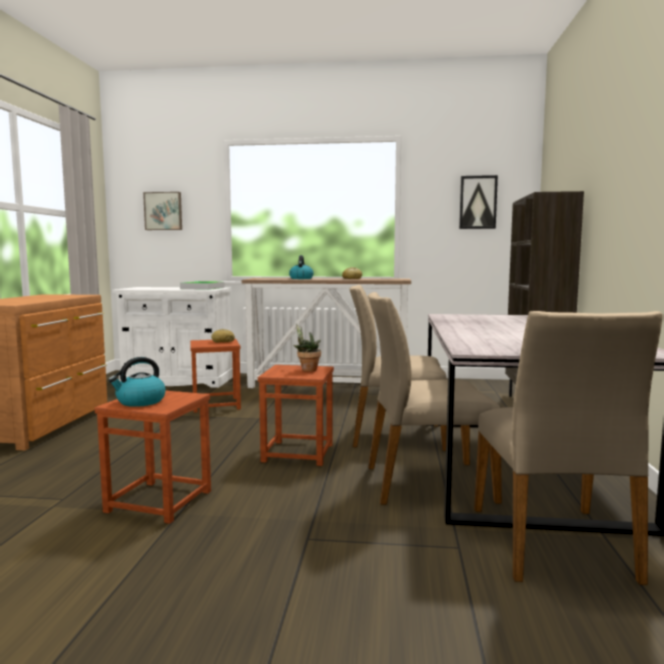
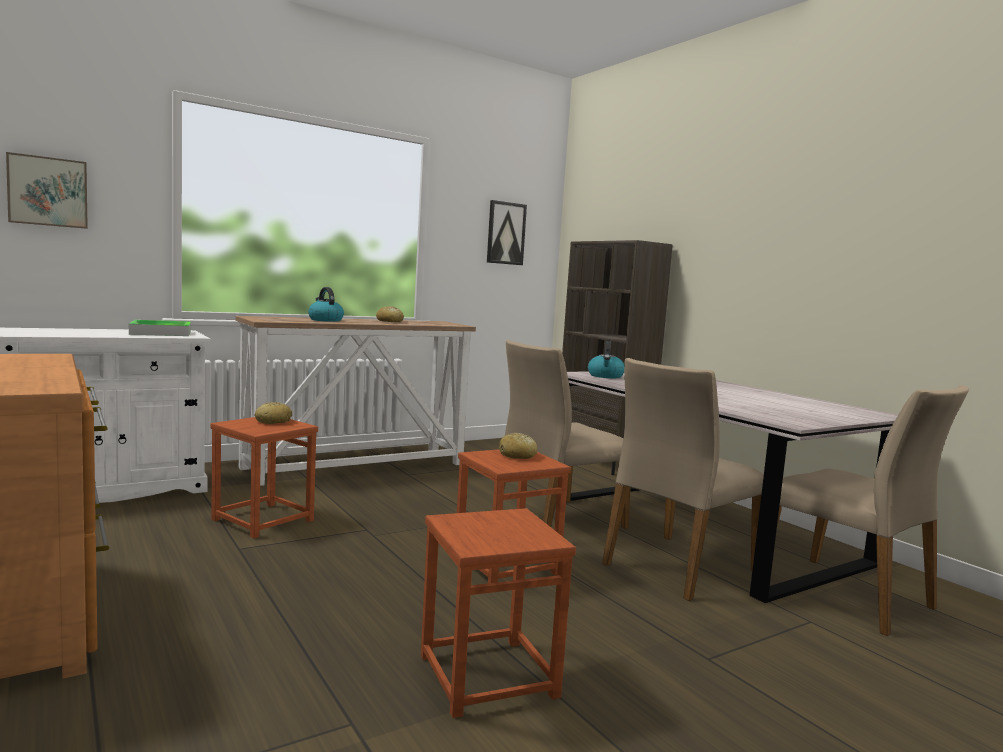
camera: 40 degrees left, 0 degrees up
kettle [108,357,166,407] -> kettle moved to [588,341,624,378]
potted plant [293,324,321,372] -> bread [499,433,537,459]

